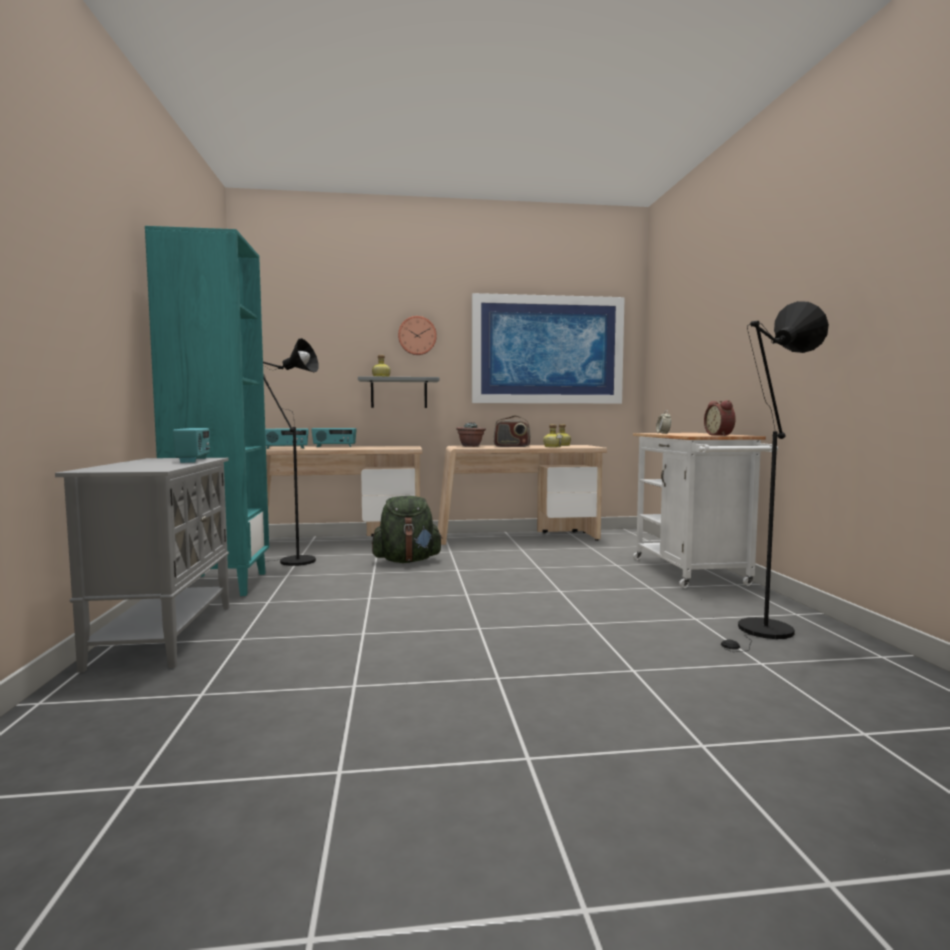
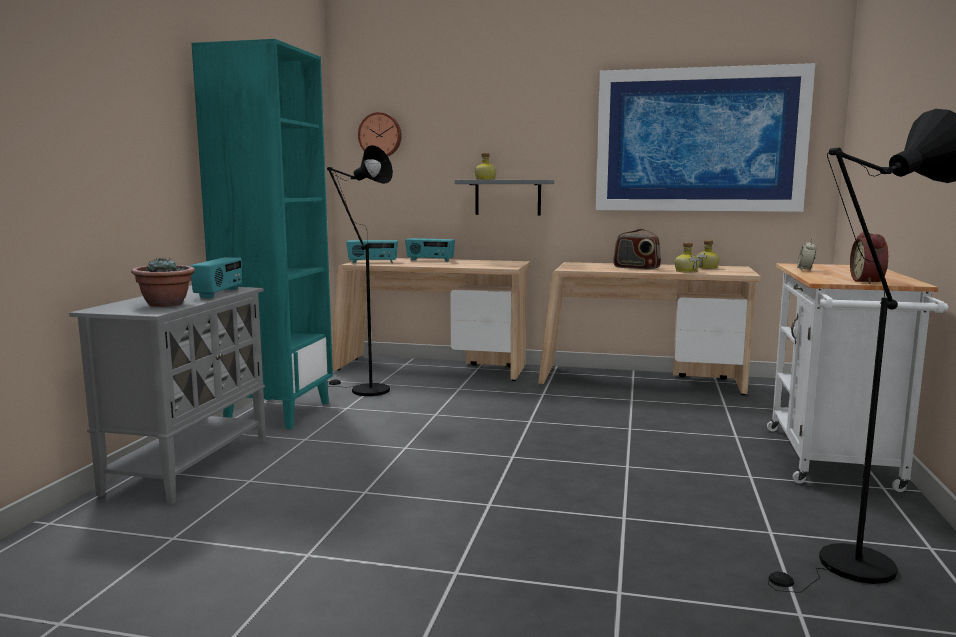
camera: 20 degrees right, 5 degrees up
green backpack [372,496,443,563] -> none
wall clock [398,316,437,355] -> wall clock moved to [358,112,402,156]
potted plant [456,422,486,447] -> potted plant moved to [131,258,195,307]

